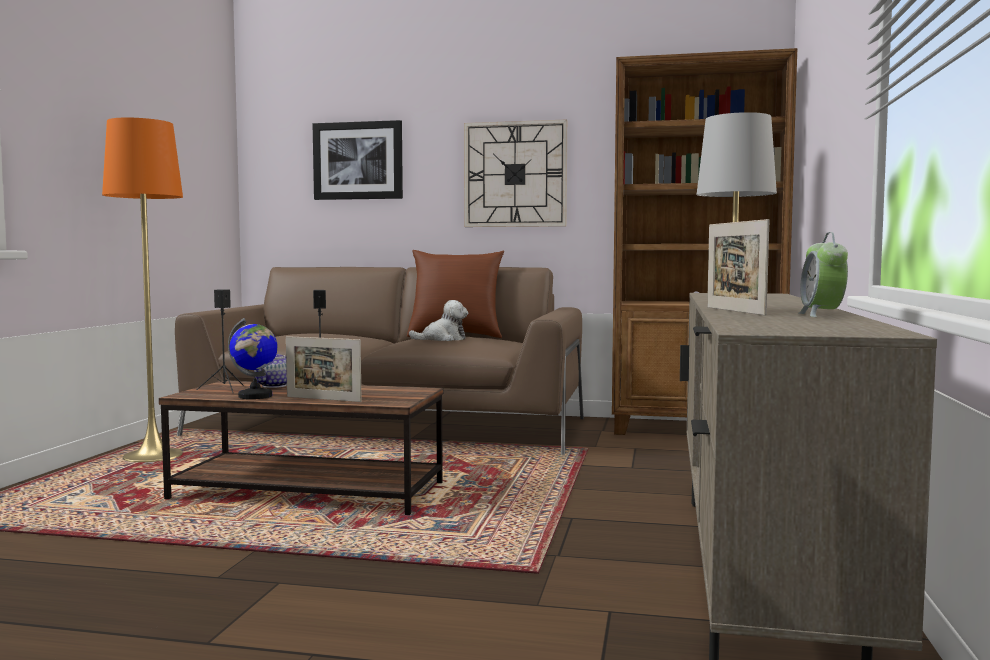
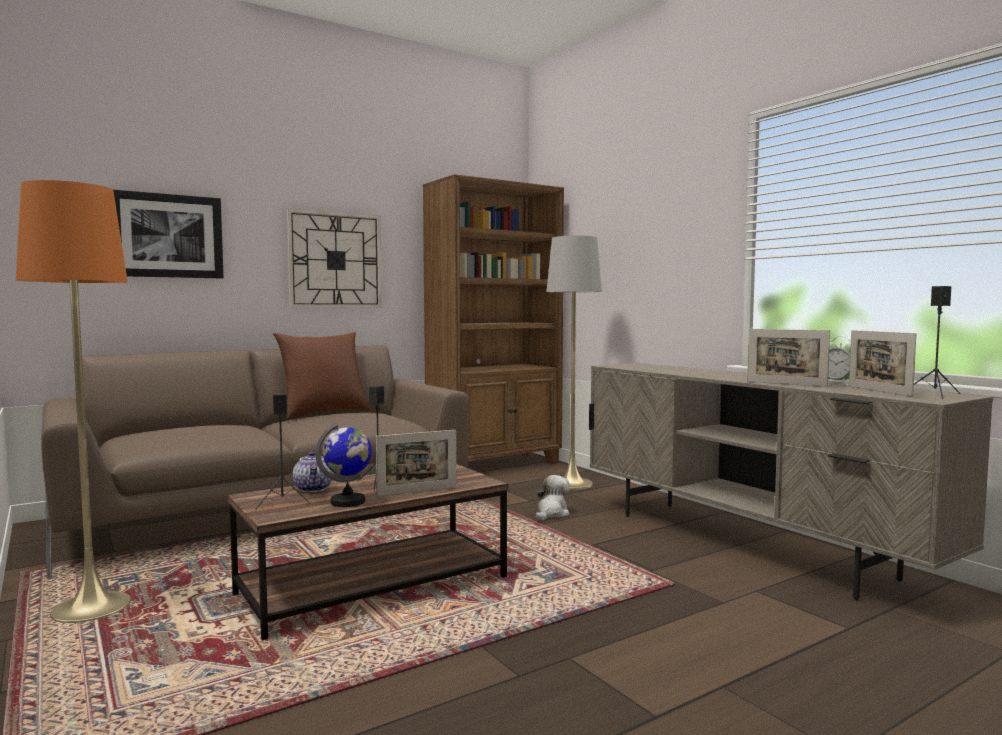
camera: 45 degrees left, 0 degrees up
plush toy [409,300,468,341] -> plush toy moved to [536,475,570,521]
none -> picture frame [849,330,916,397]
none -> black speaker [914,286,961,398]

